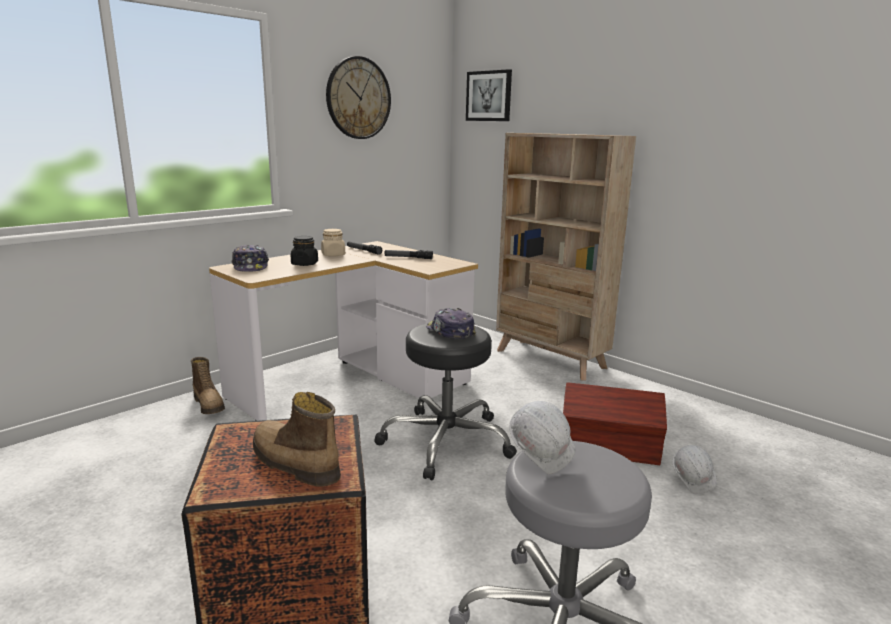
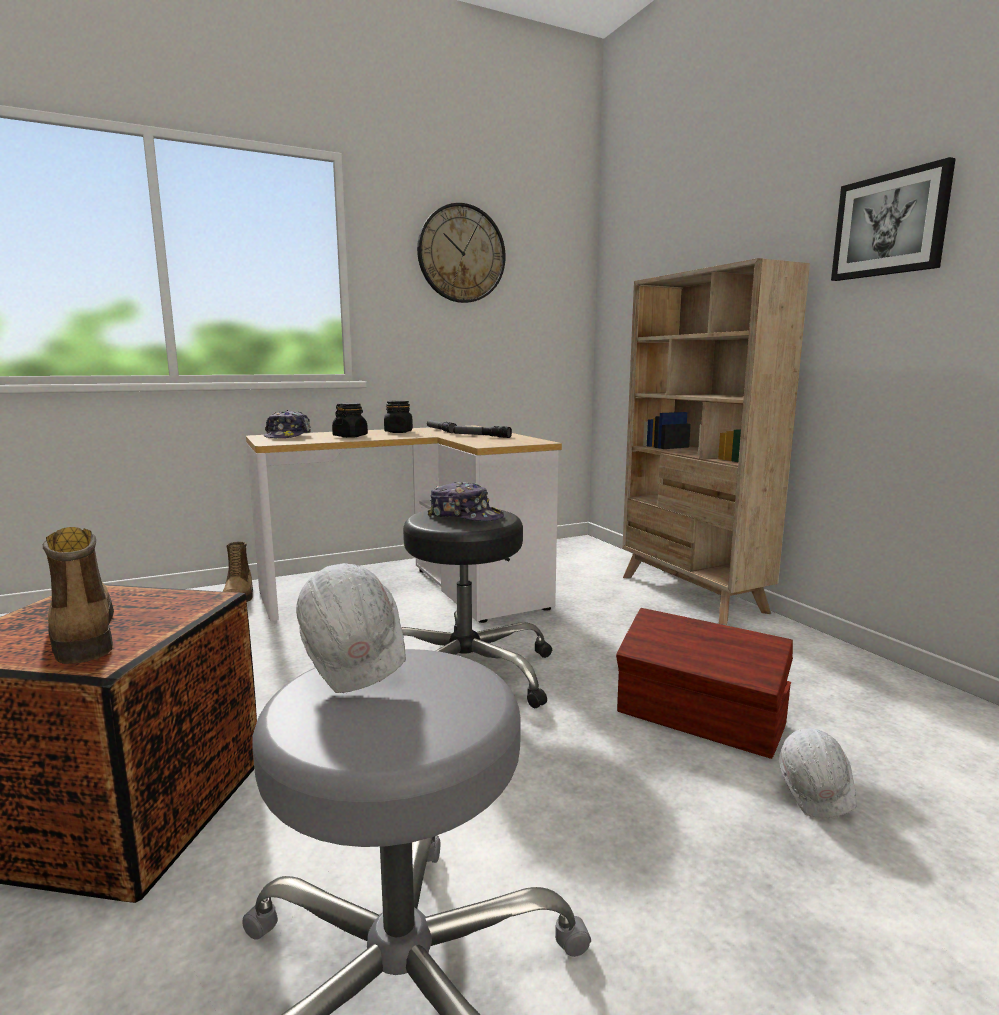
camera: 20 degrees right, 5 degrees down
beige jar [321,229,345,257] -> black jar [384,400,413,433]
cap [426,308,476,339] -> cap turned 135 degrees clockwise [428,482,504,521]
picture [466,69,512,121] -> picture moved to [831,157,956,281]

